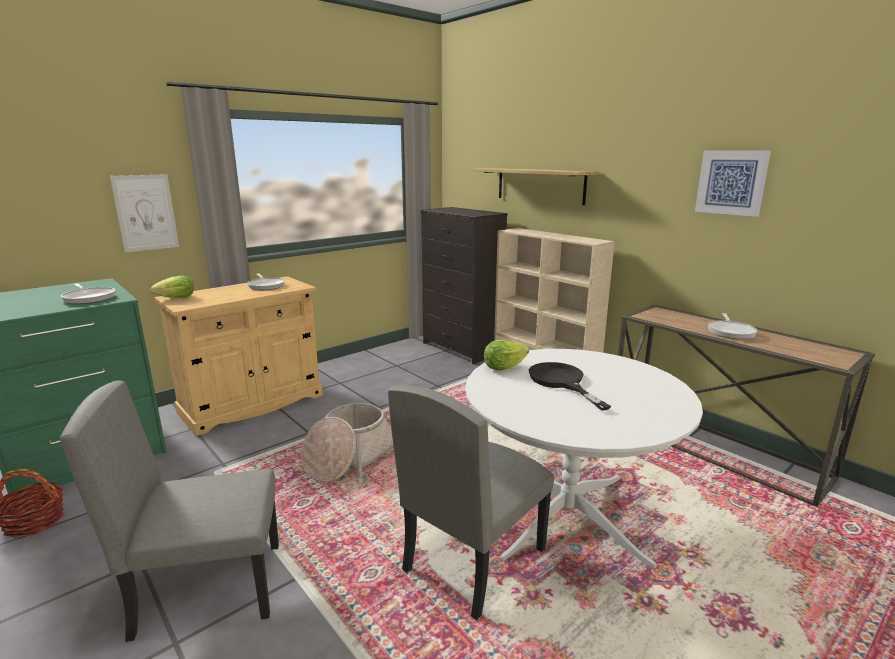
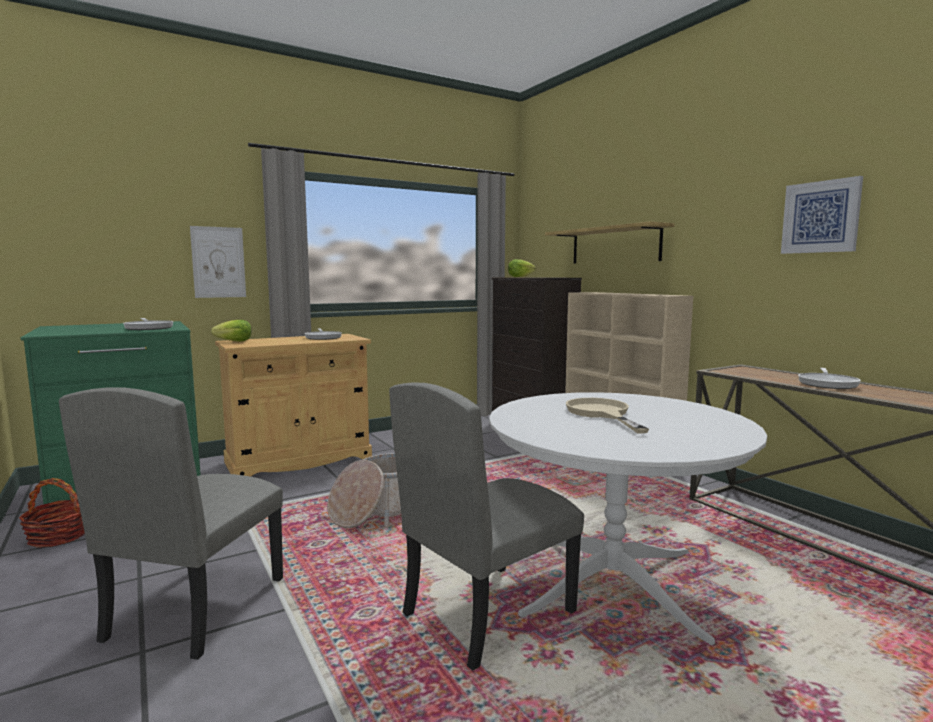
camera: 10 degrees right, 10 degrees down
grey chair [60,380,279,642] -> grey chair turned 75 degrees counterclockwise [59,387,283,660]
lettuce [484,340,529,371] -> lettuce moved to [508,259,536,277]
black frying pan [529,362,611,411] -> beige frying pan [566,398,649,433]

